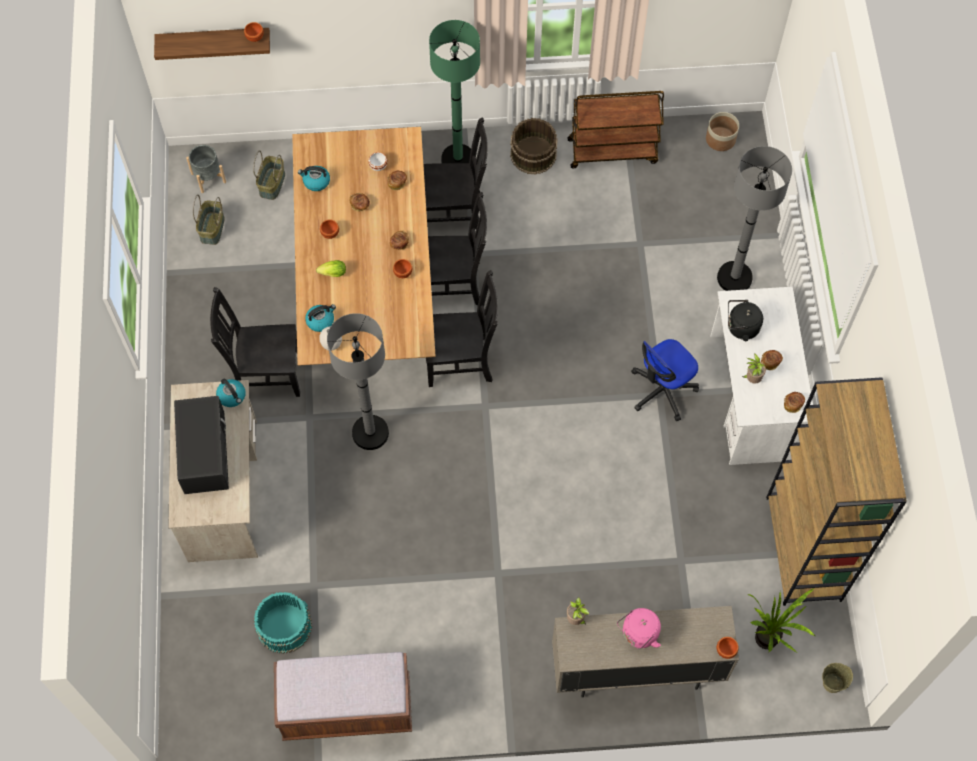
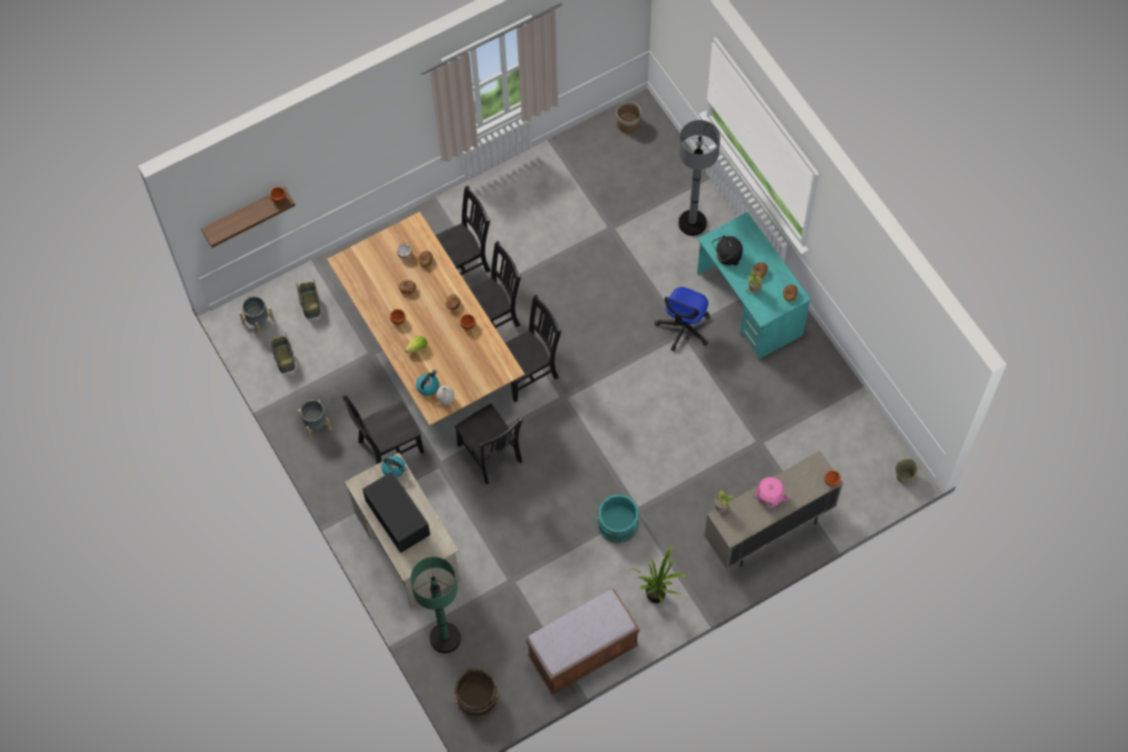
camera: 25 degrees left, 0 degrees up
turquoise bucket [254,592,312,654] -> turquoise bucket moved to [597,494,640,543]
kettle [298,166,330,191] -> none
grey floor lamp [327,313,389,450] -> black chair [455,404,523,484]
green floor lamp [429,20,480,163] -> green floor lamp moved to [410,557,461,653]
brown bucket [510,118,558,175] -> brown bucket moved to [454,668,499,718]
brown cart [568,91,664,169] -> none
white desk [710,287,813,465] -> turquoise desk [697,212,811,360]
potted plant [748,588,816,653] -> potted plant moved to [630,544,689,603]
brown bookcase [766,377,907,606] -> none
none -> grey planter [298,400,331,439]

